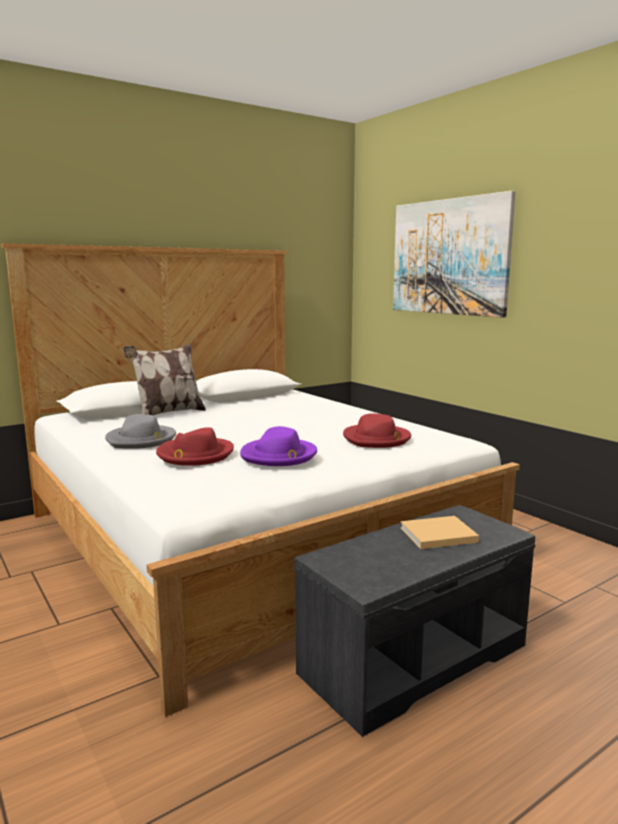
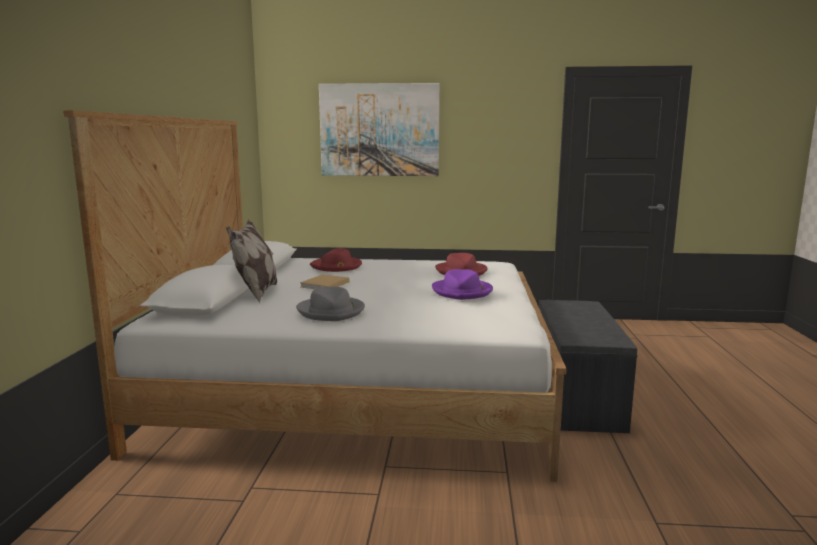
camera: 50 degrees left, 0 degrees up
red hat [156,427,234,466] -> red hat moved to [310,248,362,272]
beige book [400,516,479,549] -> beige book moved to [300,274,349,289]

